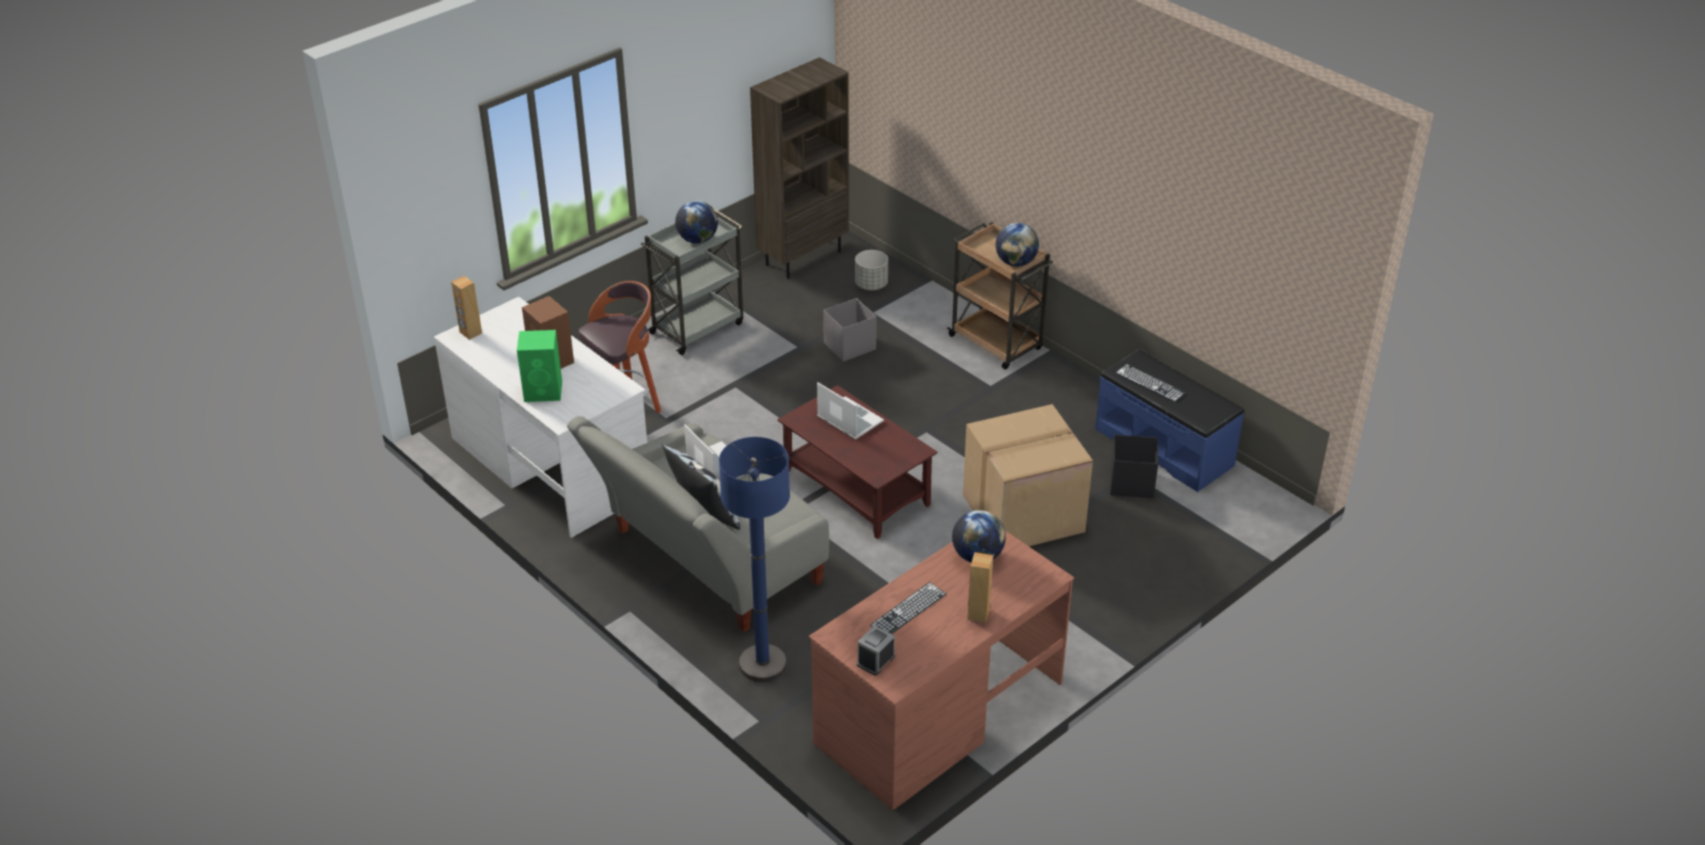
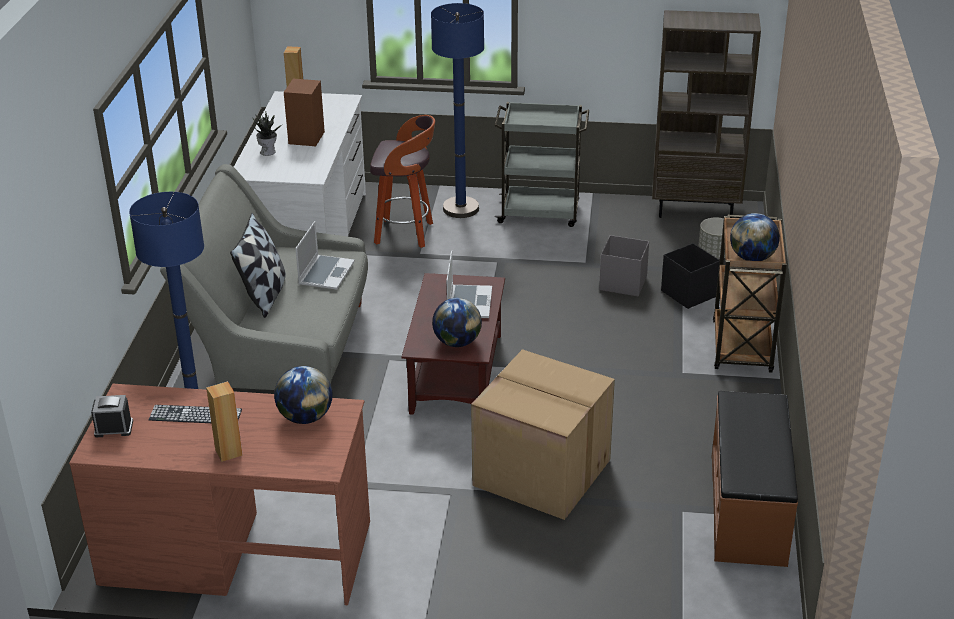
camera: 50 degrees right, 5 degrees down
green speaker [517,330,562,402] -> potted plant [253,112,283,156]
globe [675,201,718,244] -> globe moved to [432,298,482,347]
blue bench [1095,349,1244,492] -> brown bench [712,391,798,567]
black storage box [1110,435,1158,498] -> black storage box moved to [661,243,720,309]
keyboard [1115,364,1185,402] -> none
none -> blue floor lamp [431,3,484,218]

